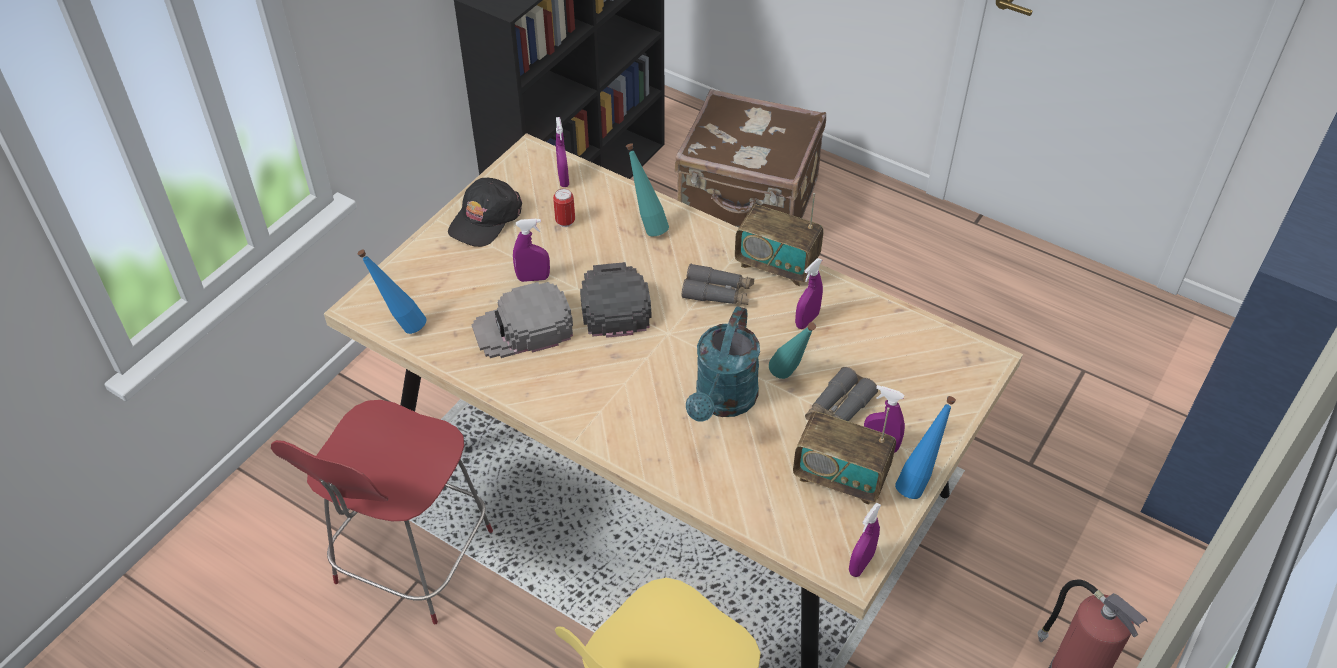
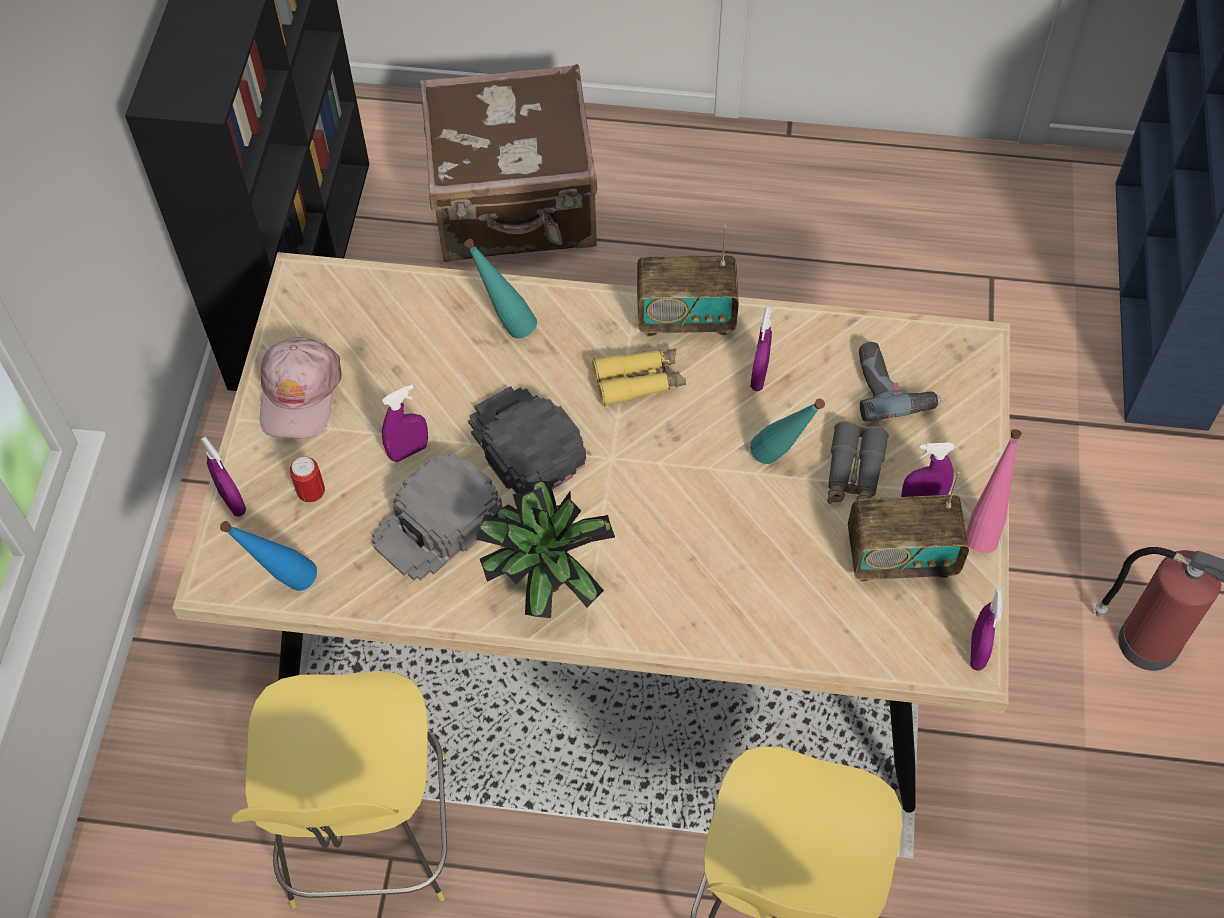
camera: 25 degrees left, 10 degrees up
red stool [271,400,493,624] -> yellow stool [231,671,447,909]
black cap [448,178,522,247] -> pink cap [260,337,341,439]
can [553,188,575,227] -> can moved to [290,456,325,503]
purple spray bottle [556,117,569,187] -> purple spray bottle moved to [201,436,246,517]
grey binoculars [682,264,754,305] -> yellow binoculars [592,349,686,406]
turquoise watering can [686,306,760,422] -> none
blue bottle [895,396,956,499] -> pink bottle [966,429,1022,553]
none -> potted plant [476,481,615,618]
none -> power drill [859,342,941,422]

